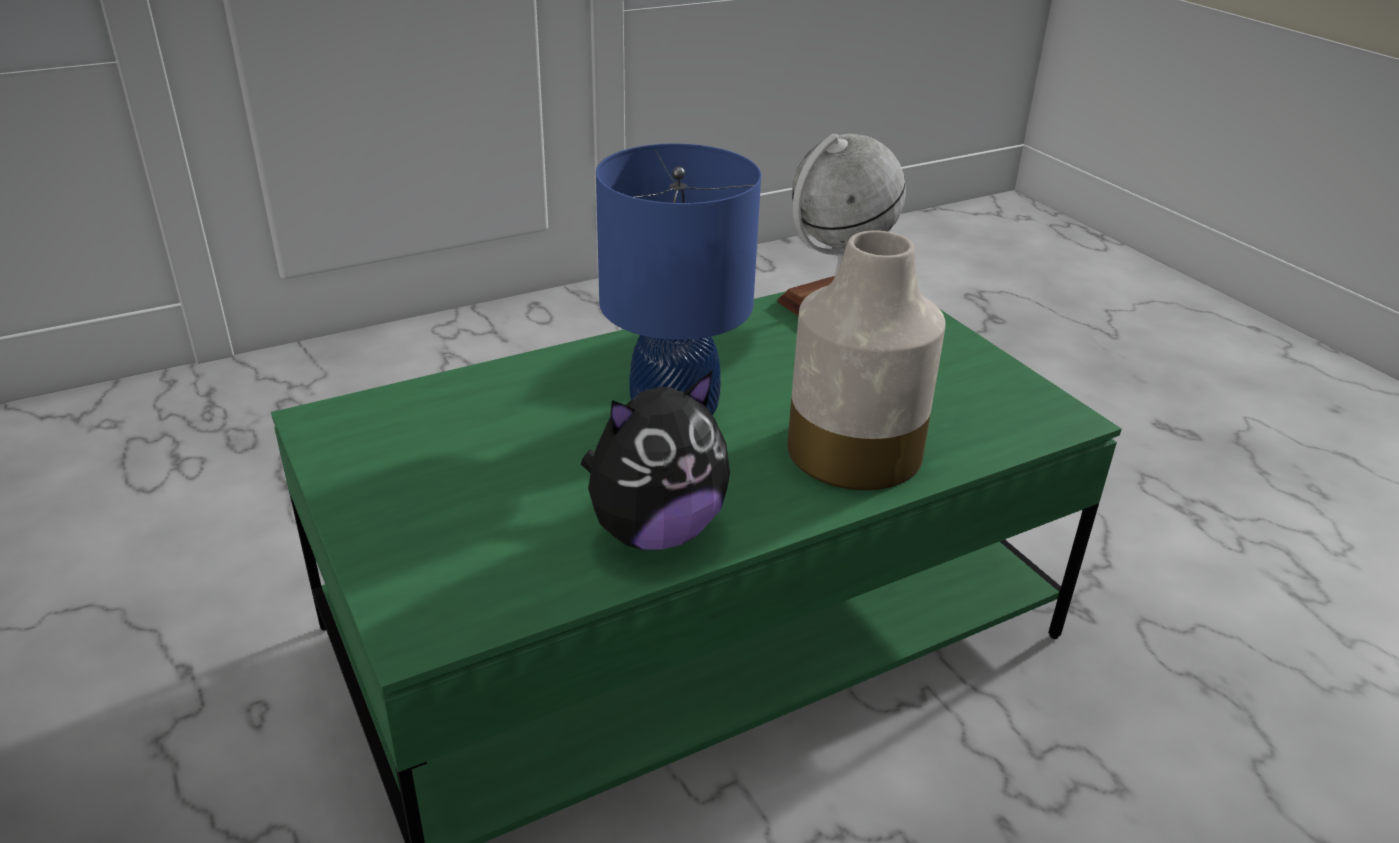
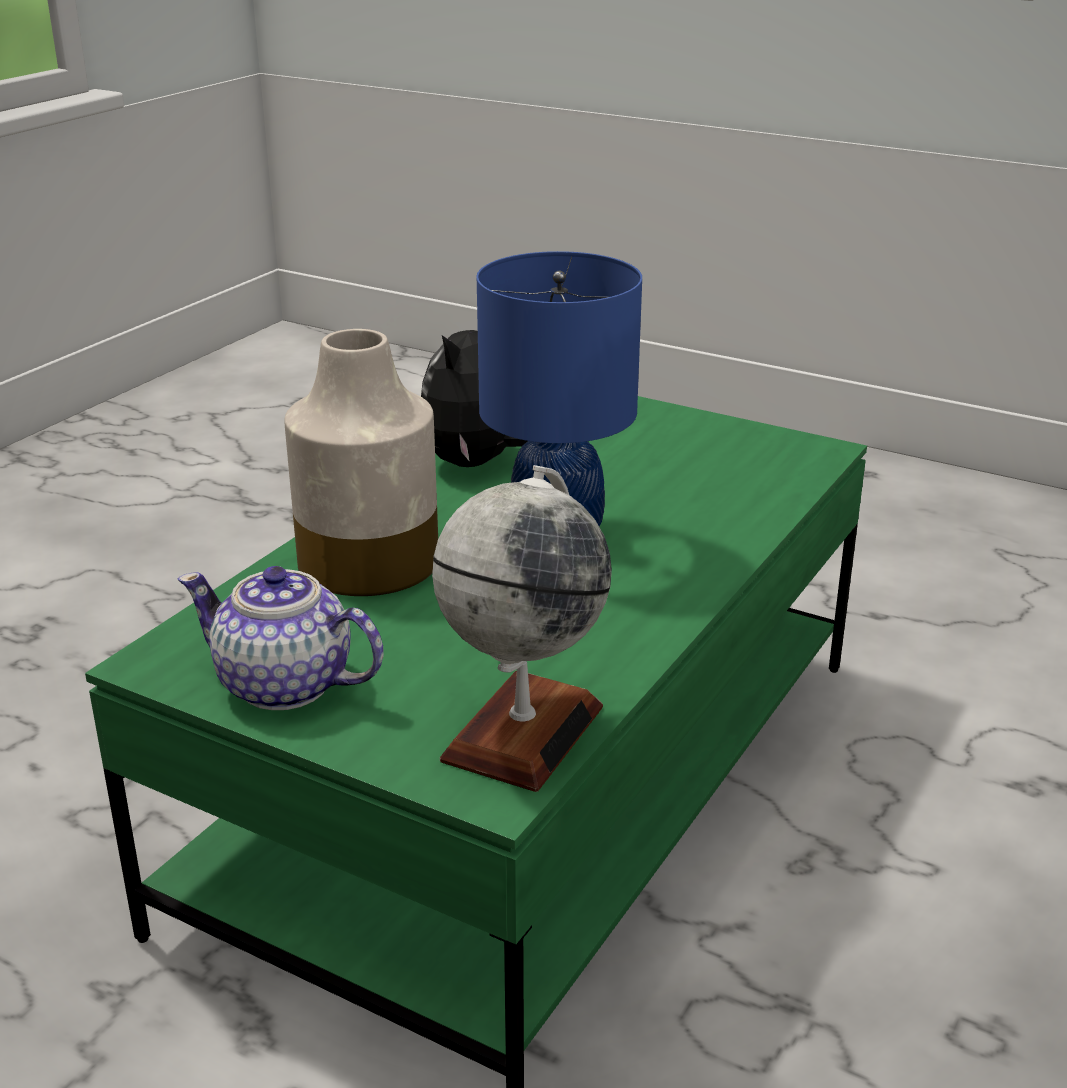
camera: 150 degrees right, 5 degrees down
none -> teapot [178,566,384,710]

